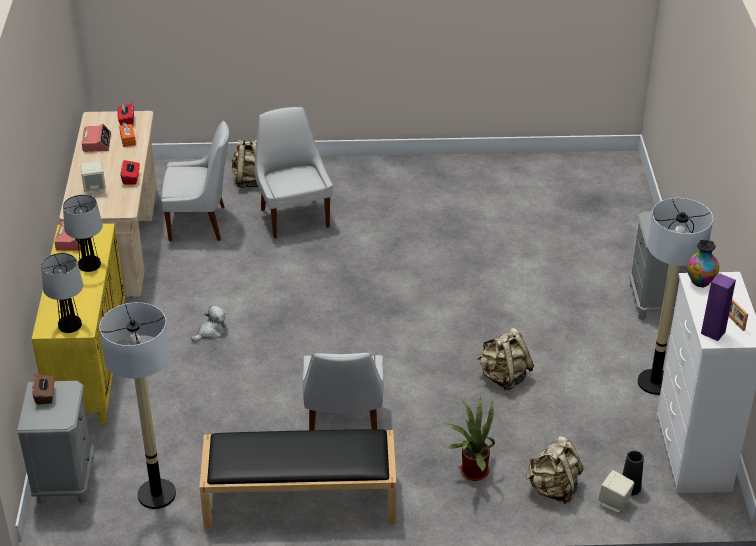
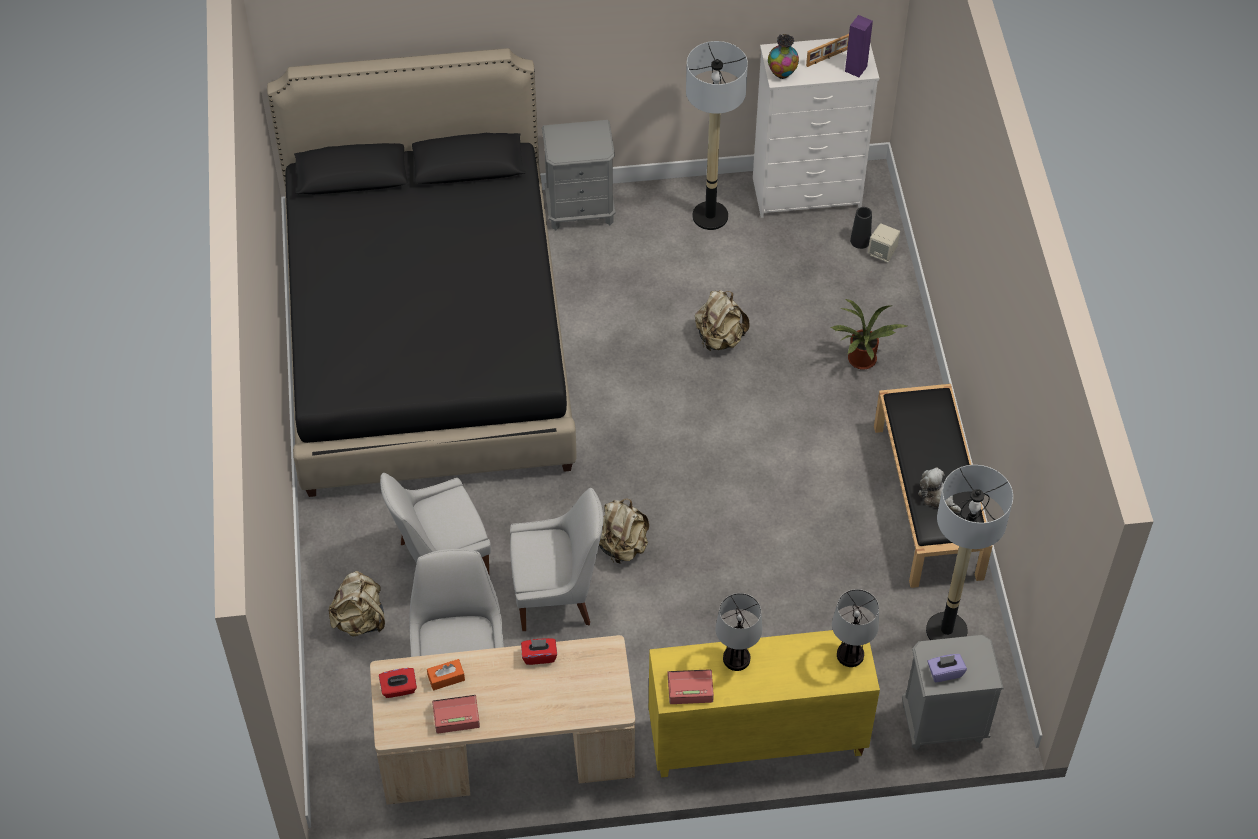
camera: 95 degrees left, 15 degrees up
brown tissue box [32,374,54,405] -> purple tissue box [927,654,967,682]
beige speaker [80,161,106,195] -> none
plush toy [191,305,226,342] -> plush toy moved to [918,468,961,513]
white chair [303,353,383,430] -> white chair moved to [510,488,604,631]
beige backpack [526,436,584,504] -> beige backpack moved to [599,499,649,564]
none -> black bed [267,48,577,497]

